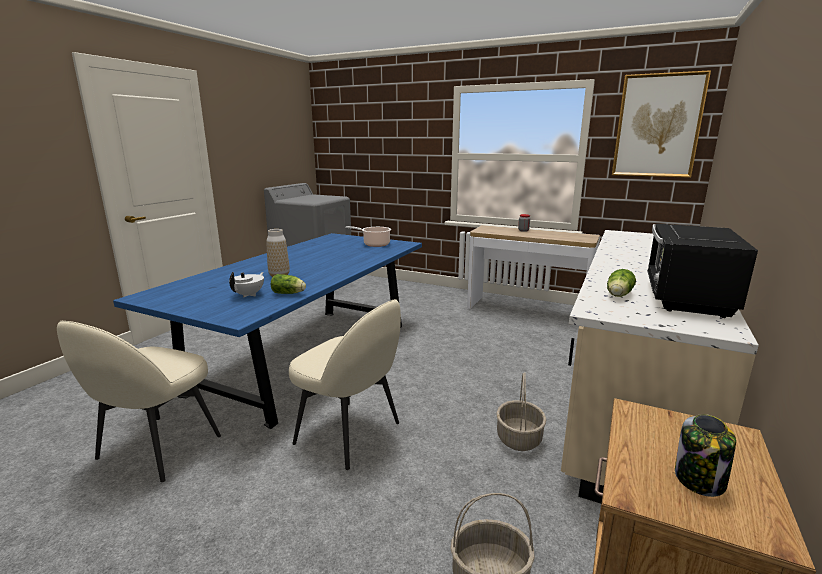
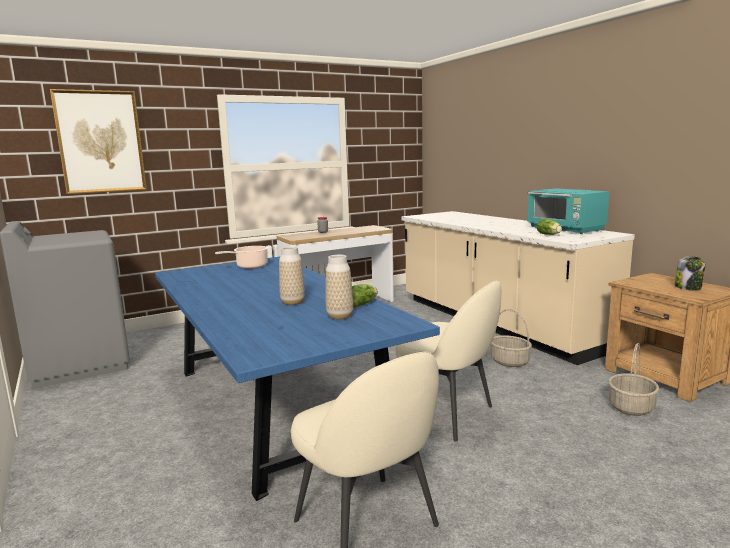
camera: 55 degrees left, 5 degrees down
white teapot [229,272,264,298] -> vase [326,255,353,319]
beige chair [289,299,401,470] -> beige chair turned 60 degrees clockwise [395,280,501,442]
picture [612,70,711,178] -> picture moved to [50,89,147,194]
black microwave [647,224,758,318] -> turquoise microwave [528,188,610,234]

